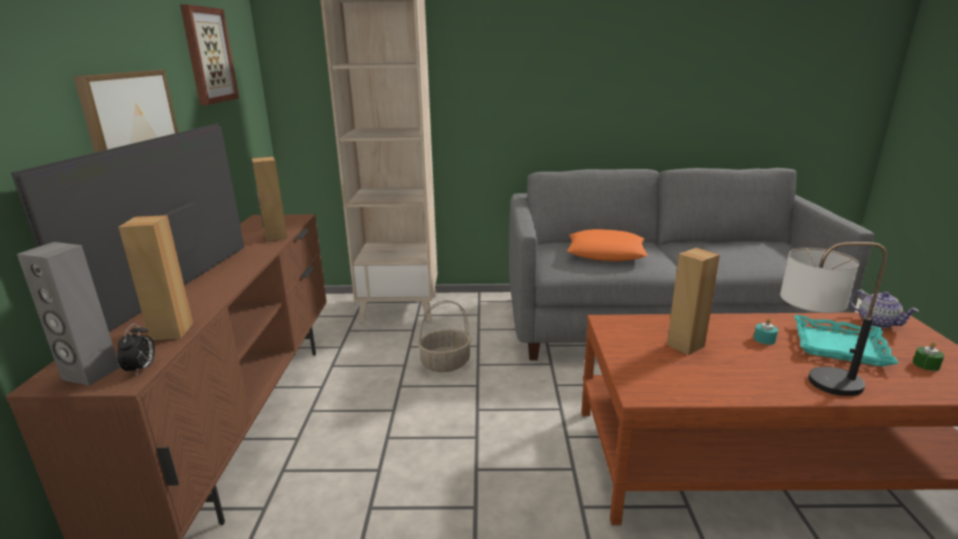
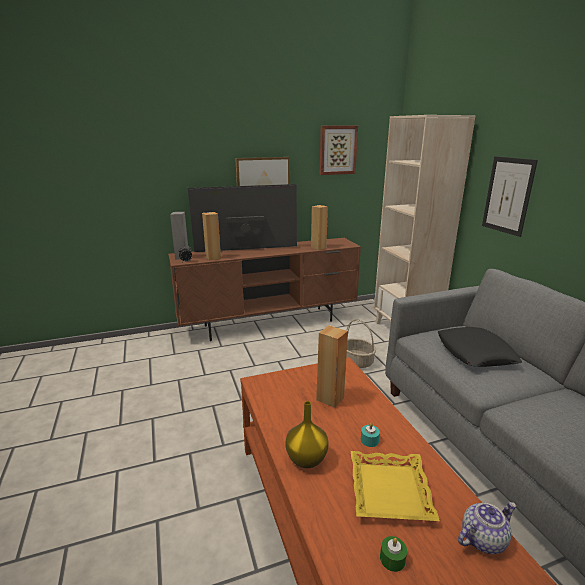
camera: 70 degrees right, 0 degrees up
orange pillow [567,229,648,261] -> black pillow [438,327,522,367]
table lamp [780,242,887,396] -> yellow vase [285,401,328,468]
turquoise tray [794,315,899,367] -> yellow tray [351,451,440,521]
teapot [849,290,919,328] -> teapot turned 150 degrees counterclockwise [458,502,516,554]
none -> picture [482,156,538,237]

